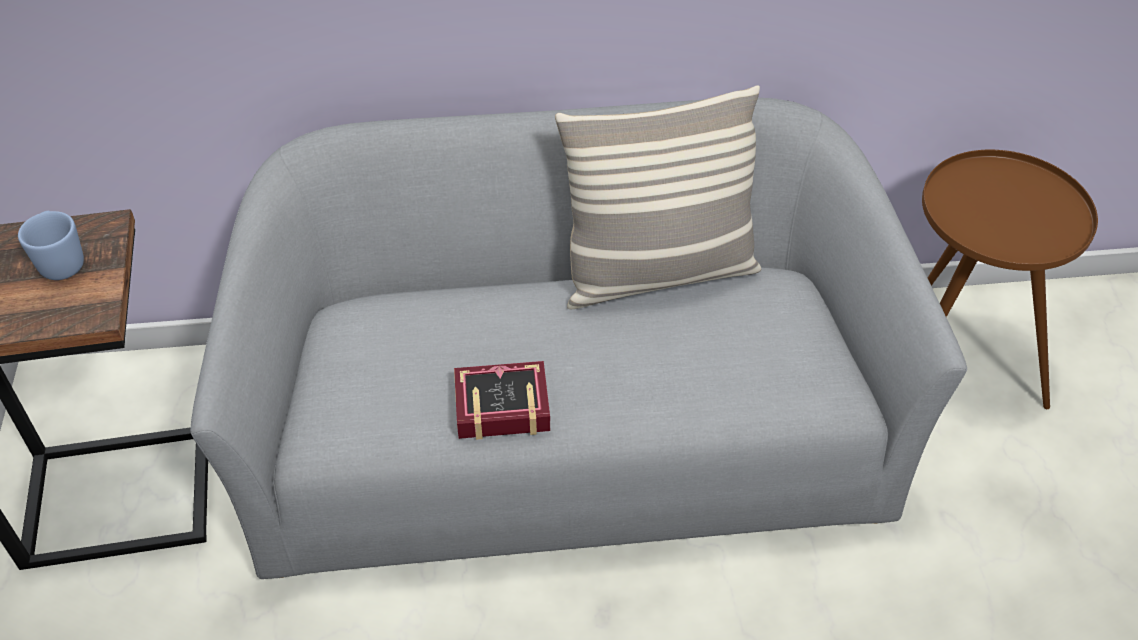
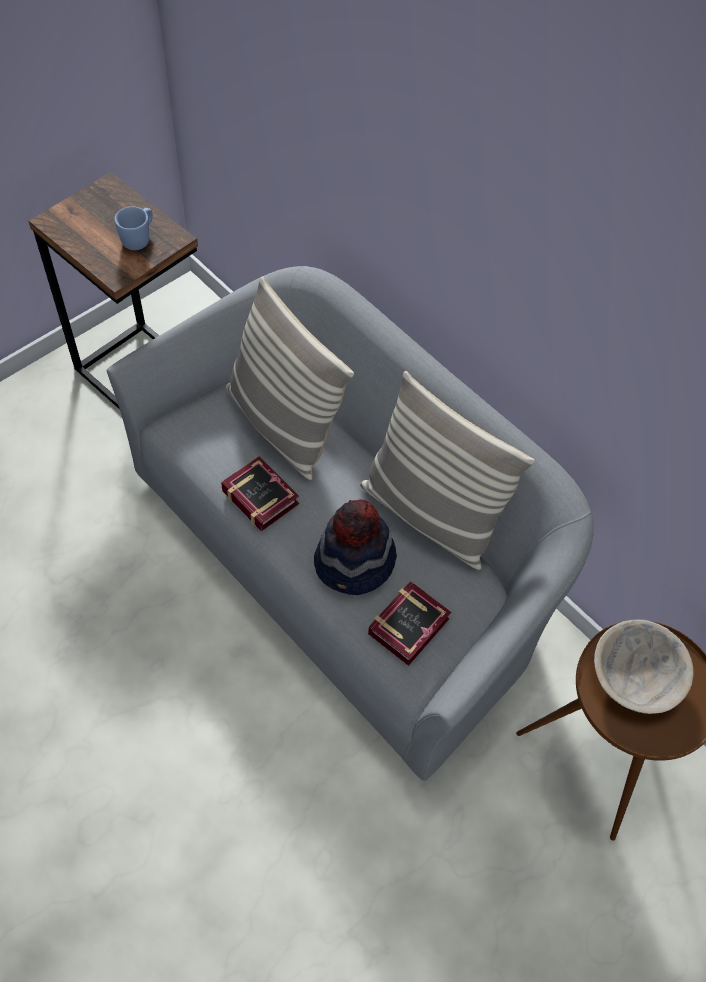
camera: 50 degrees right, 10 degrees up
none -> pillow [226,276,354,481]
none -> hat [314,499,397,595]
none -> book [368,581,451,666]
none -> beige bowl [594,619,694,714]

